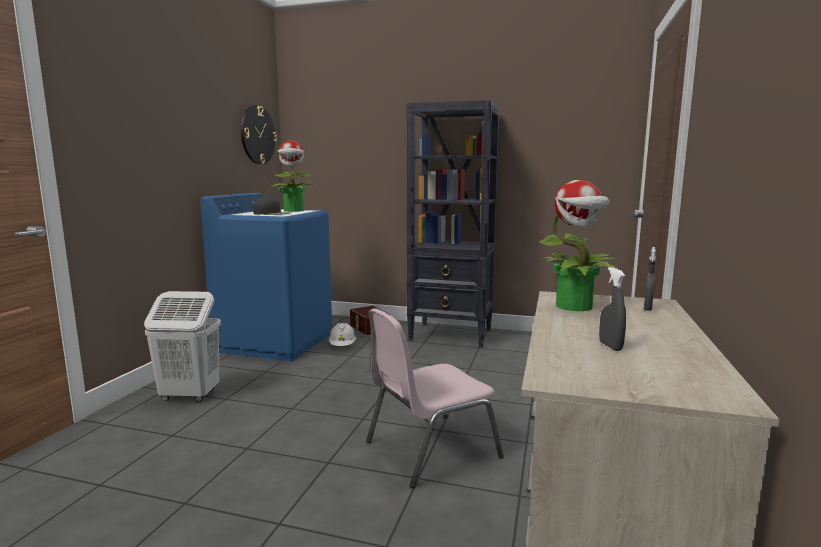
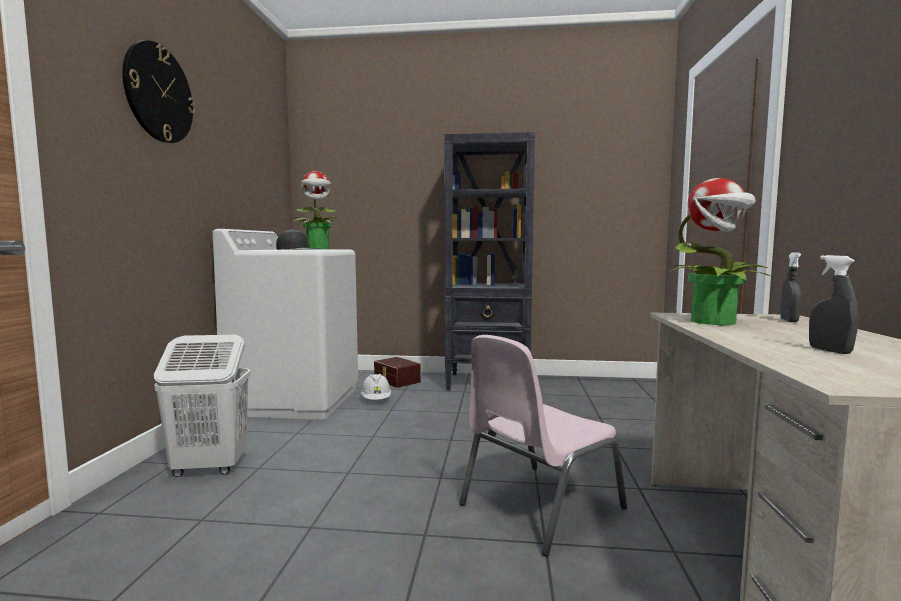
camera: 10 degrees left, 5 degrees down
blue washing machine [201,193,332,361] -> white washing machine [212,229,358,420]
wall clock [241,105,277,164] -> wall clock moved to [122,40,195,143]

